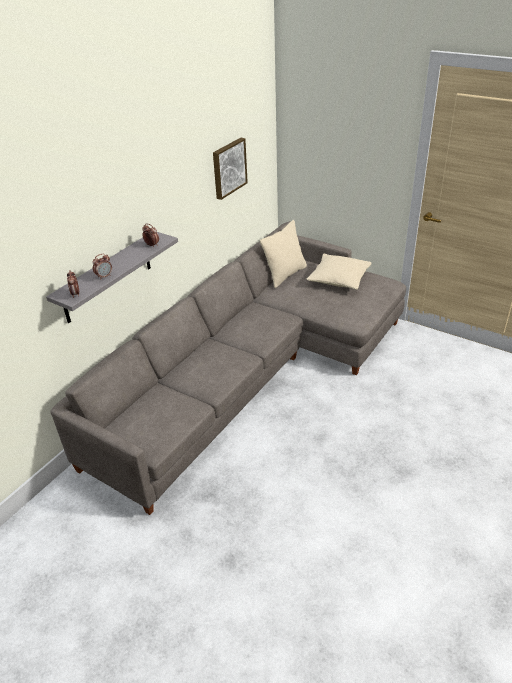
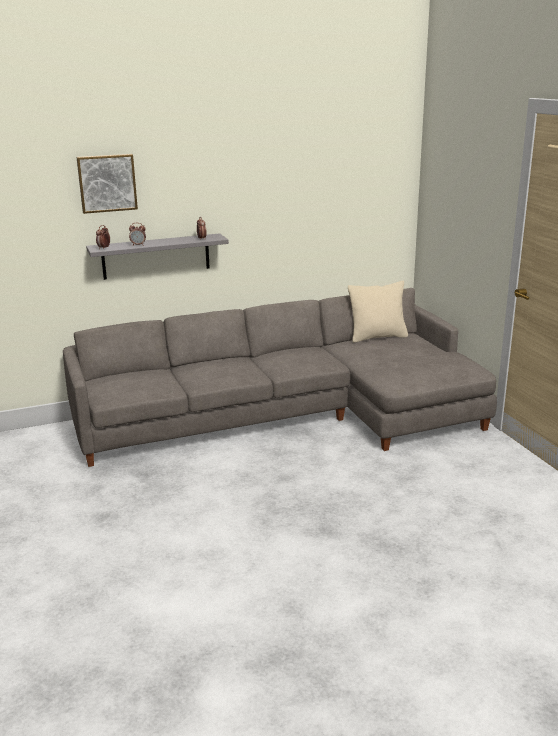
camera: 35 degrees right, 15 degrees down
picture [213,138,248,200] -> picture moved to [76,154,138,214]
beige pillow [307,254,372,290] -> none

